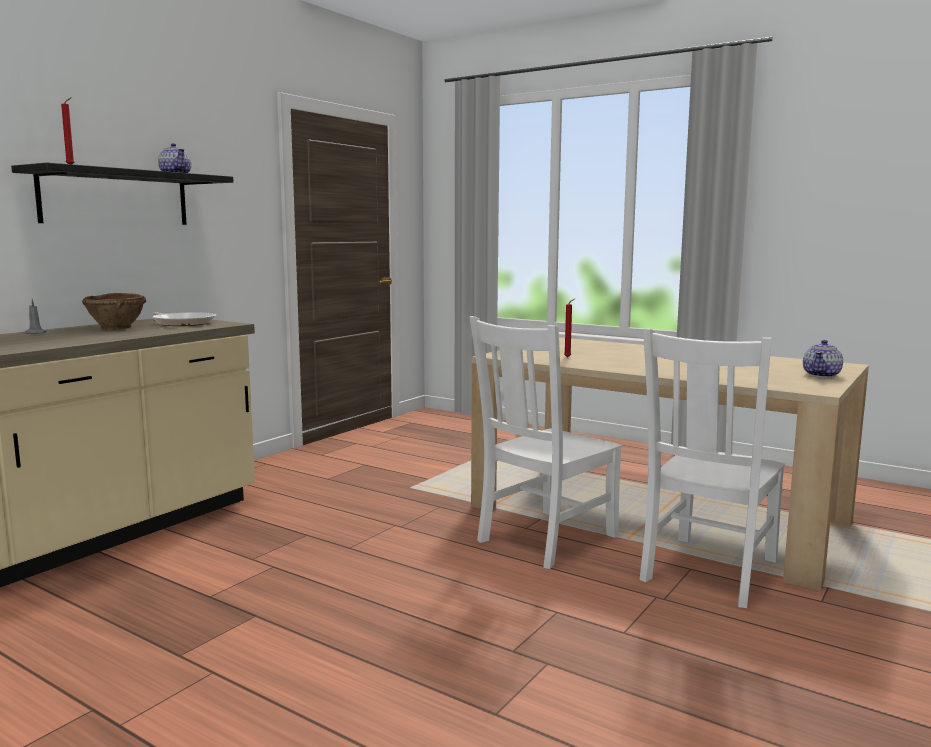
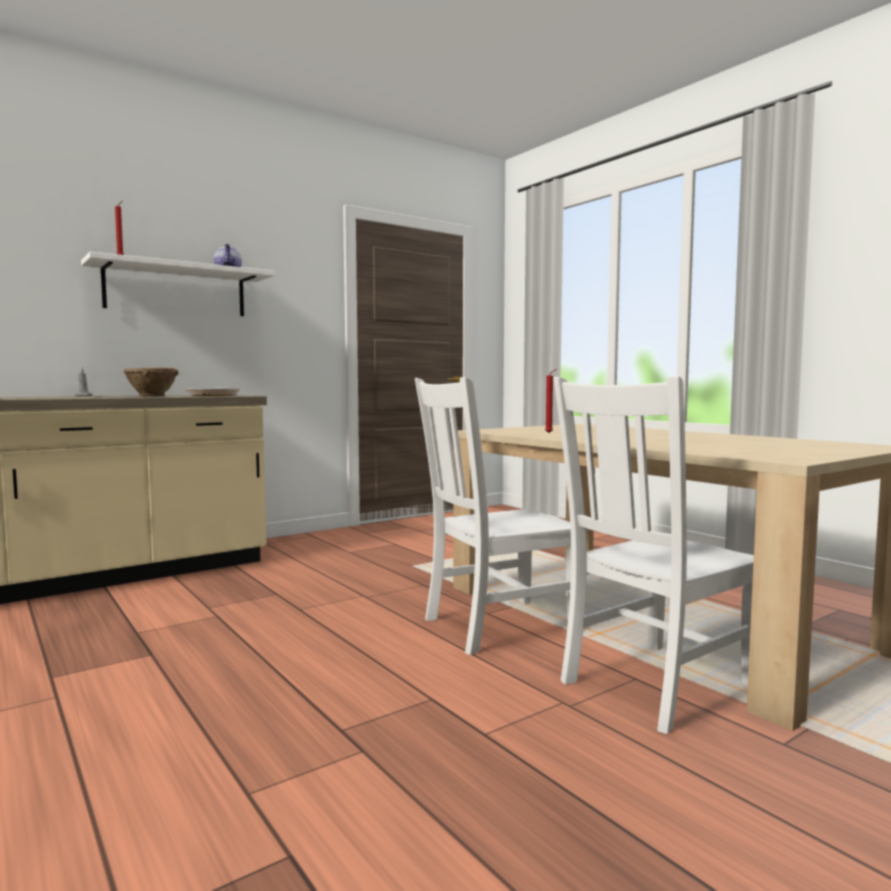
camera: 20 degrees right, 5 degrees down
black shelf [11,163,233,225] -> white shelf [81,252,275,316]
teapot [803,340,843,378] -> none

